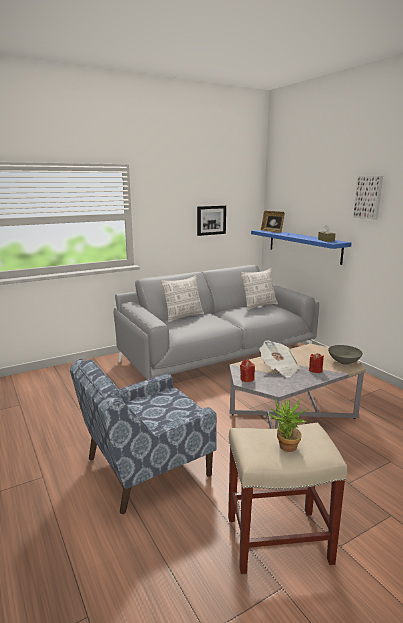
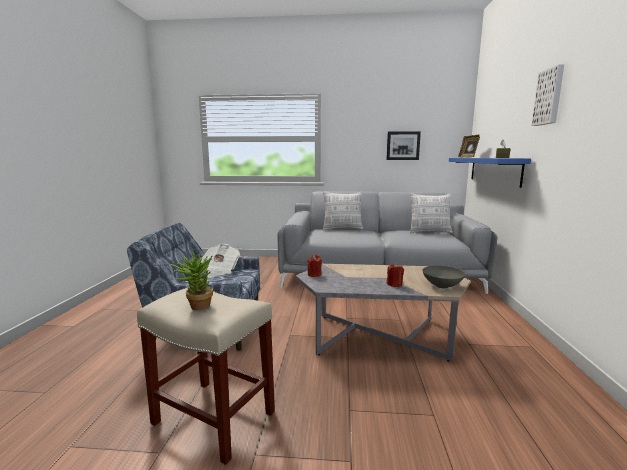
camera: 35 degrees right, 5 degrees down
newspaper [259,340,300,378] -> newspaper moved to [201,244,240,278]

